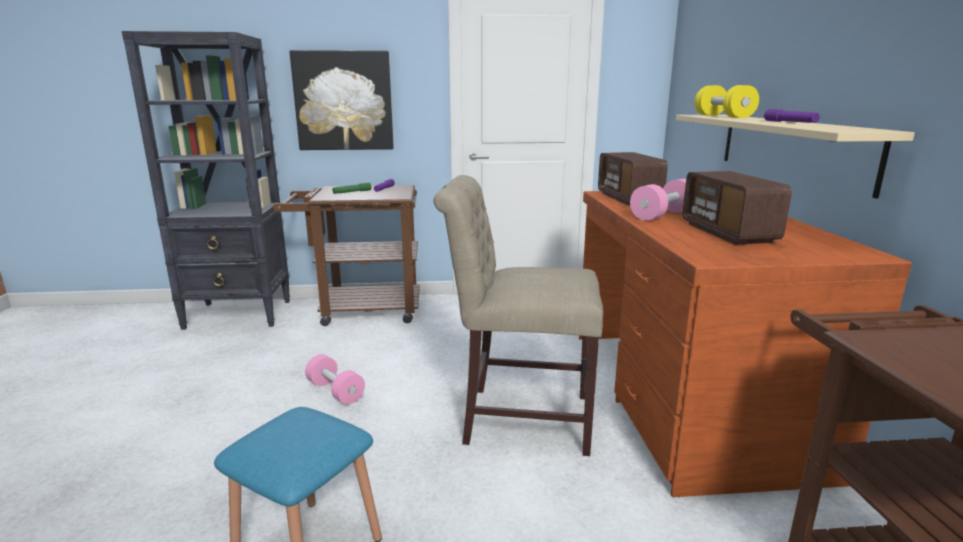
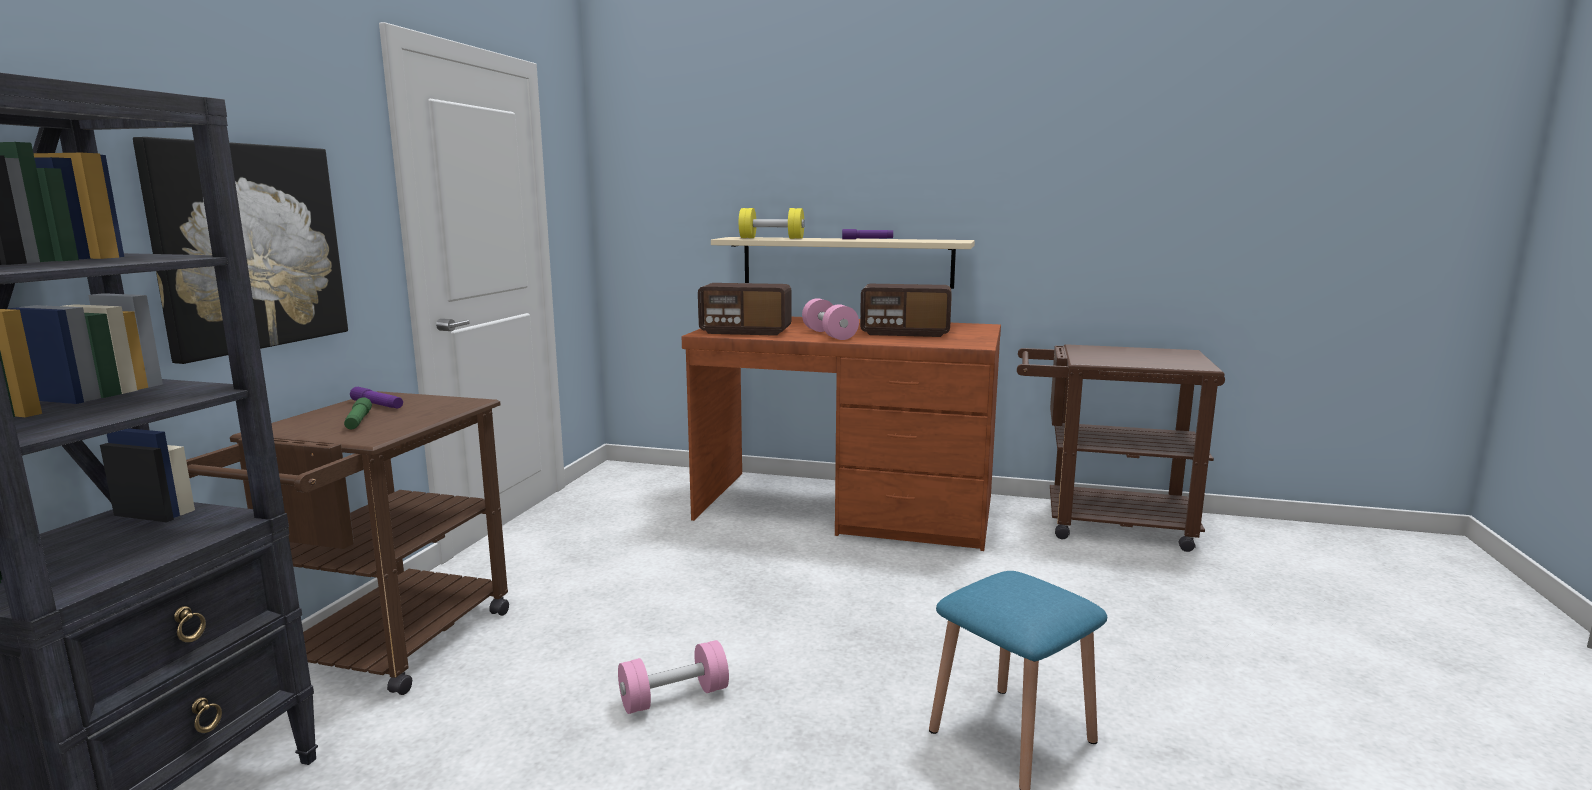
camera: 70 degrees left, 5 degrees down
beige chair [433,175,603,456] -> none

